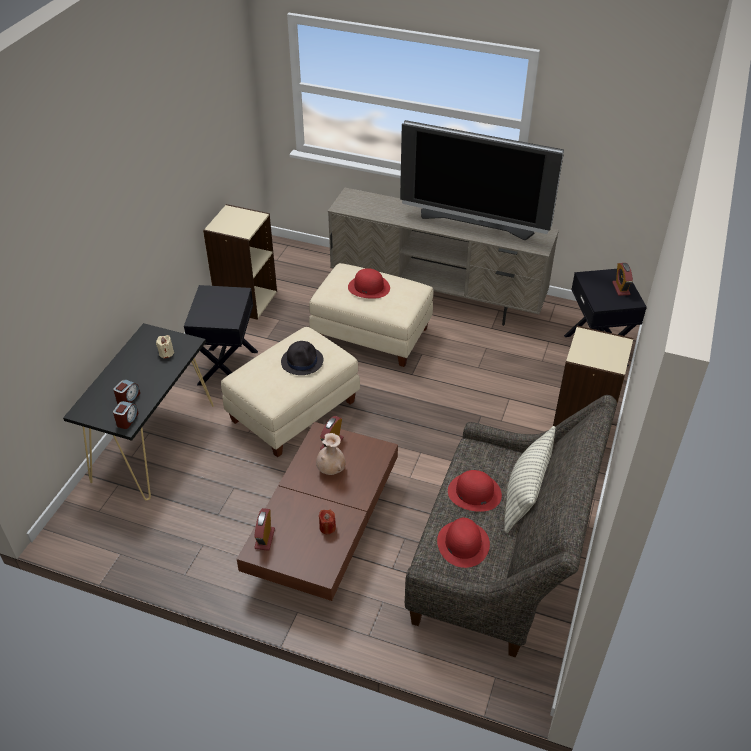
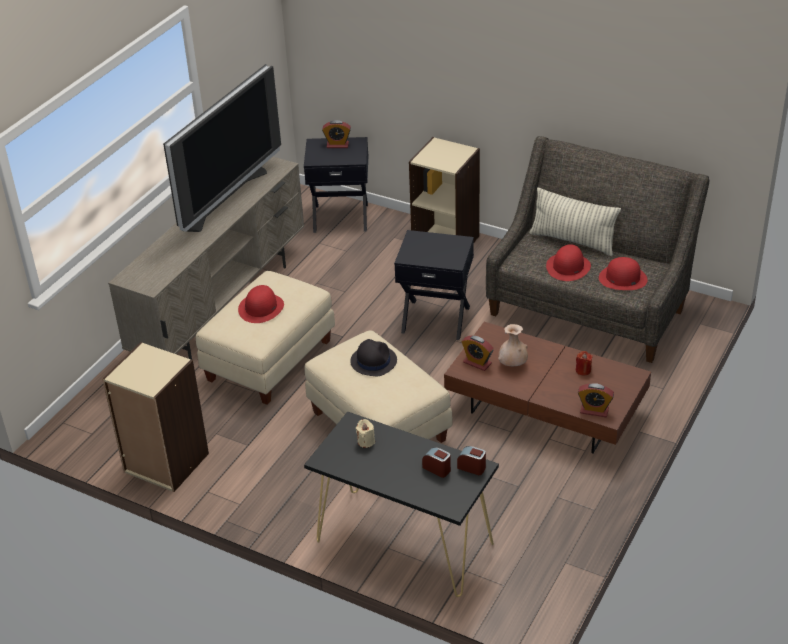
camera: 80 degrees left, 5 degrees down
black side table [184,285,258,386] -> black side table moved to [394,230,474,340]

